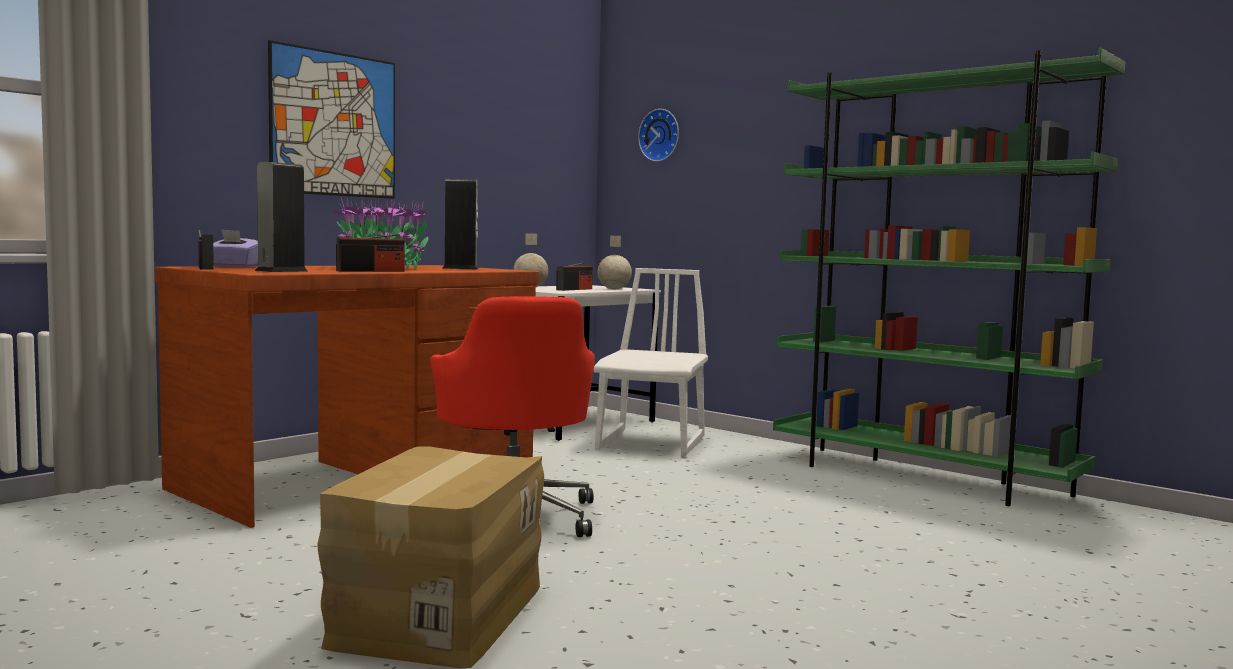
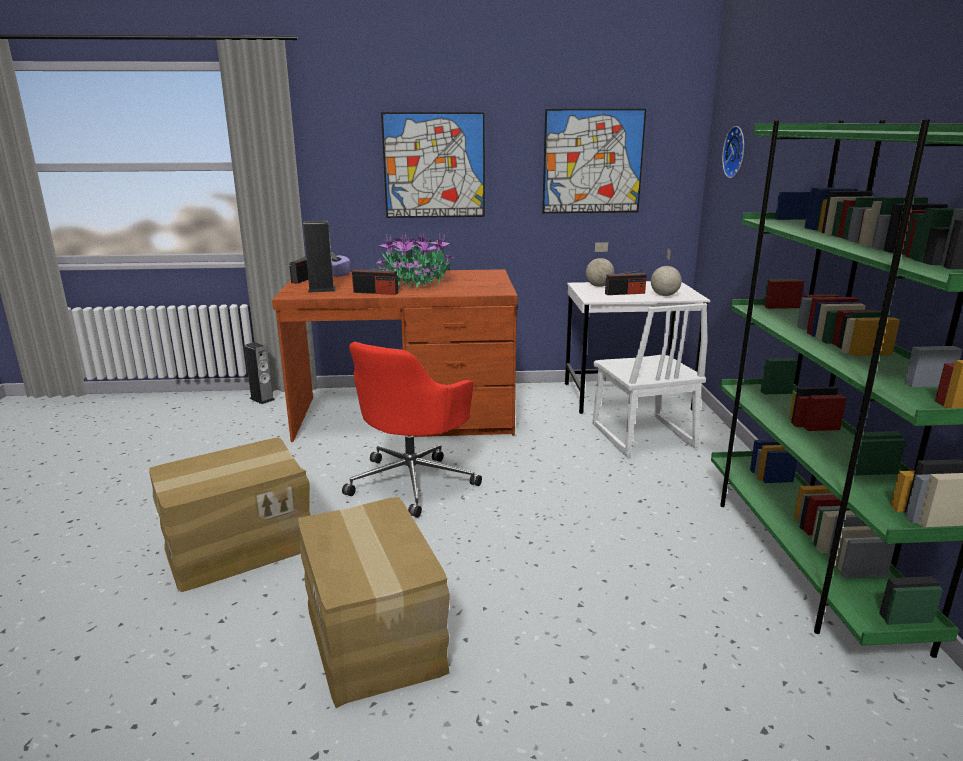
camera: 45 degrees right, 15 degrees up
speaker [443,179,479,269] -> speaker moved to [245,342,275,404]
white chair [594,268,708,457] -> white chair turned 105 degrees clockwise [593,303,708,456]
none -> cardboard box [298,497,450,708]
none -> picture [542,109,646,213]

